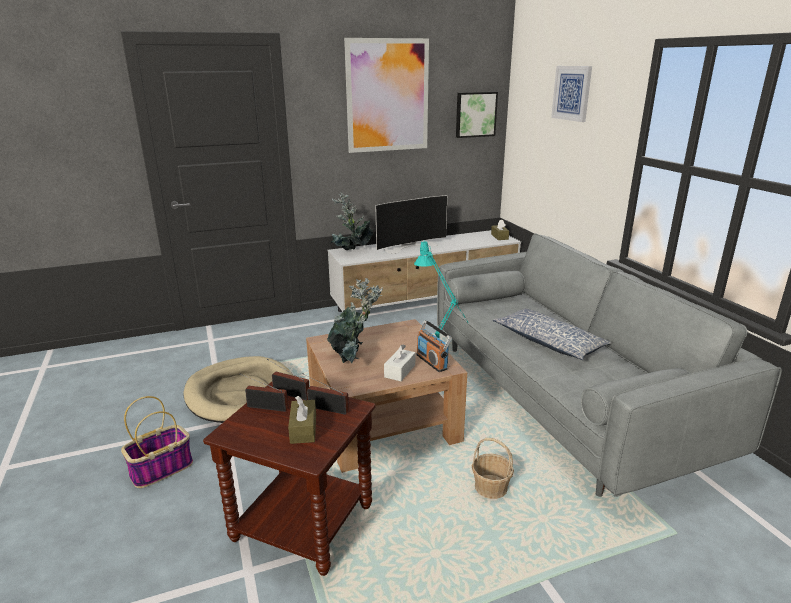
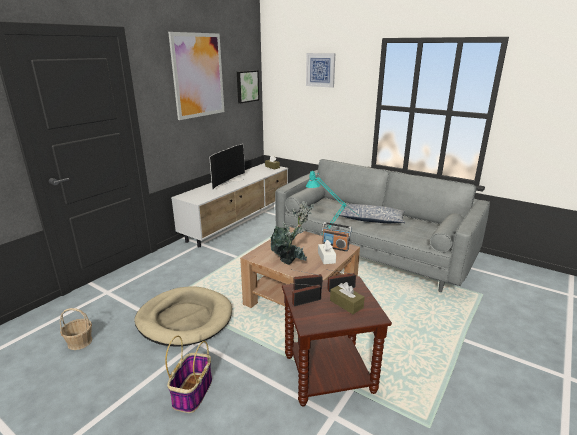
camera: 35 degrees left, 0 degrees up
potted plant [330,192,373,250] -> none
basket [472,438,514,499] -> basket moved to [60,308,92,350]

